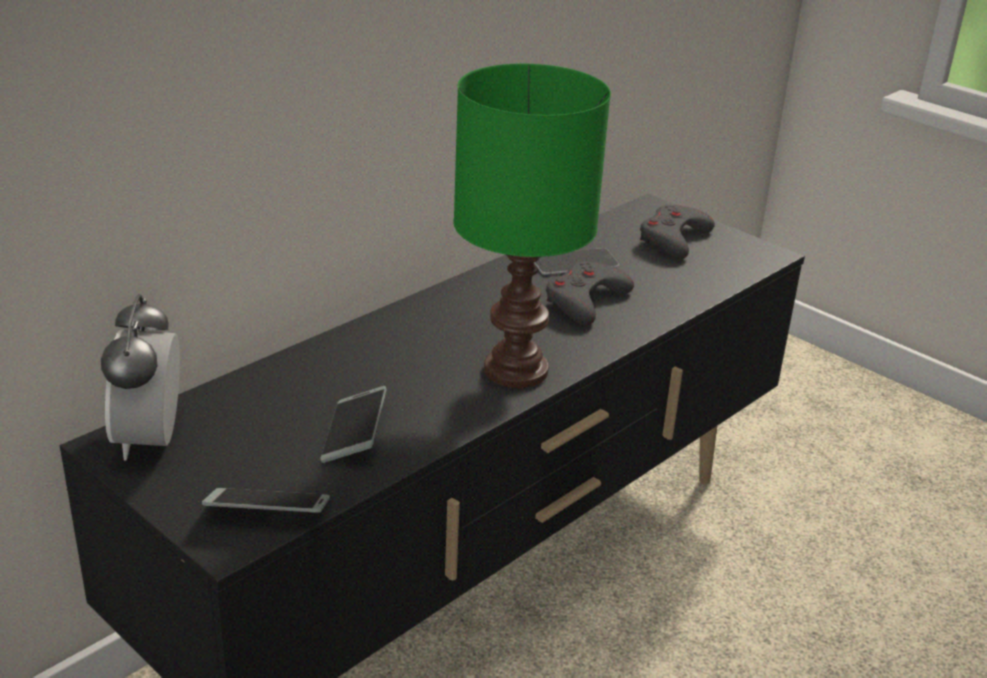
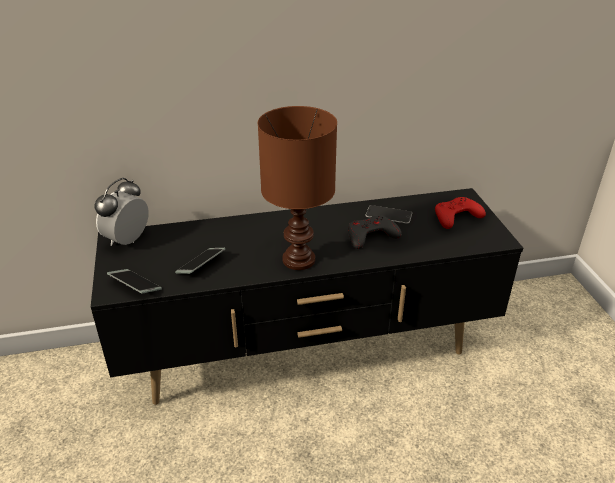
camera: 35 degrees right, 5 degrees up
green table lamp [453,64,611,388] -> brown table lamp [258,106,337,270]
grey game controller [640,205,715,259] -> red game controller [435,197,486,229]

